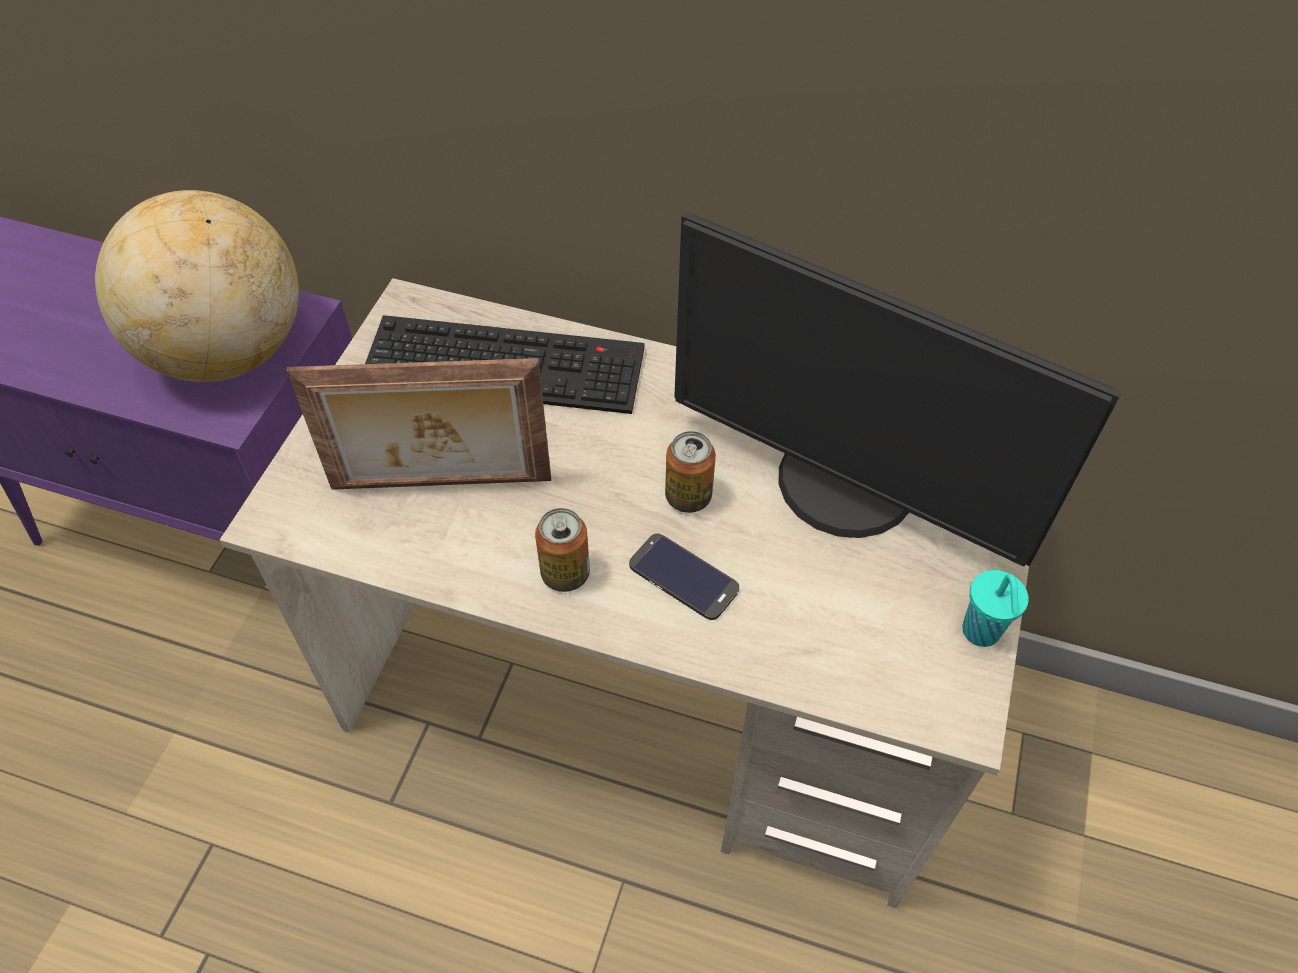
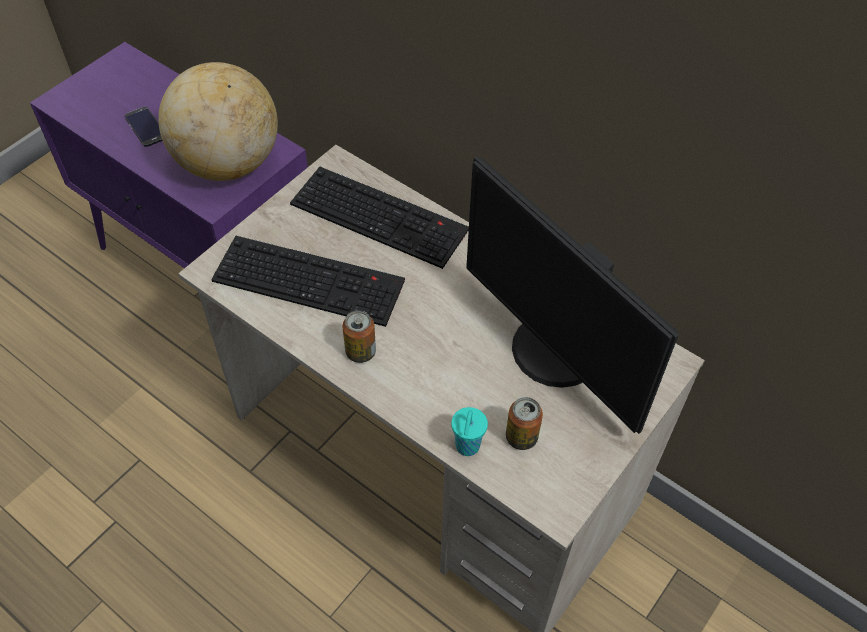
camera: 20 degrees right, 0 degrees up
picture frame [287,358,551,490] -> keyboard [211,236,405,327]
phone [629,533,739,620] -> phone moved to [125,107,163,147]
can [665,431,716,513] -> can moved to [506,397,543,450]
turquoise cup [962,570,1029,647] -> turquoise cup moved to [451,407,488,456]

